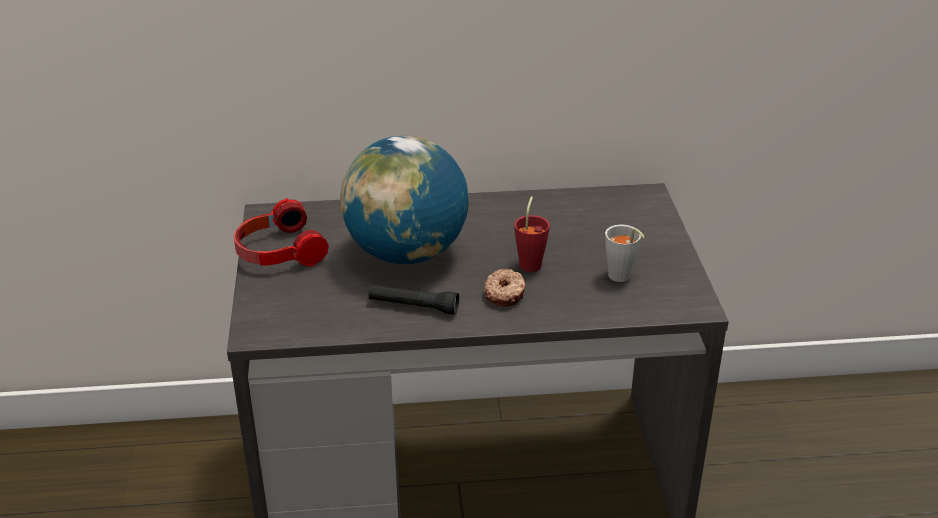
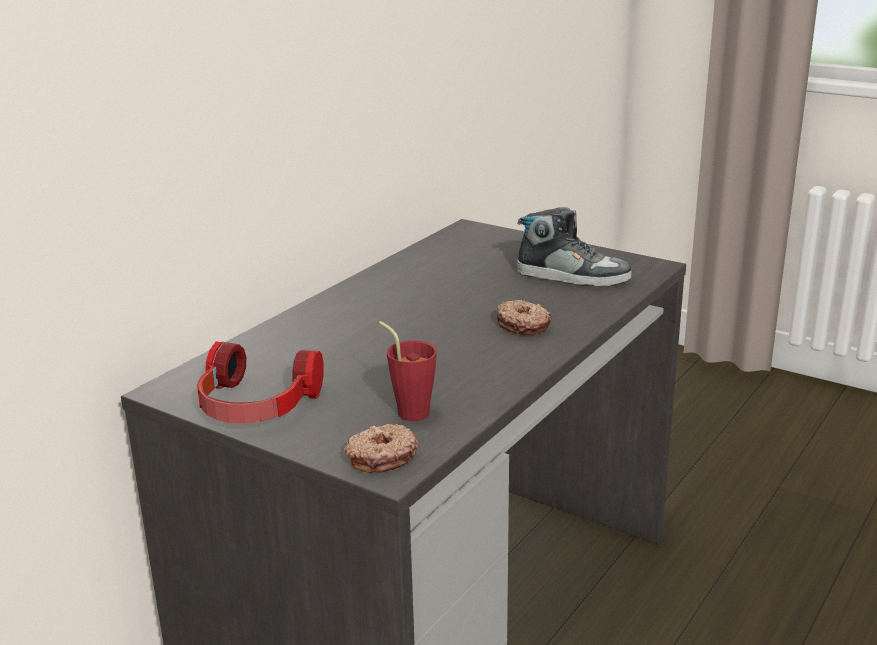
camera: 50 degrees left, 10 degrees down
globe [340,135,469,264] -> none
black flashlight [368,284,459,315] -> none
red cup [514,196,550,272] -> red cup moved to [379,321,437,421]
grey cup [605,225,645,282] -> shoe [517,207,632,286]
none -> donut [344,424,418,473]

